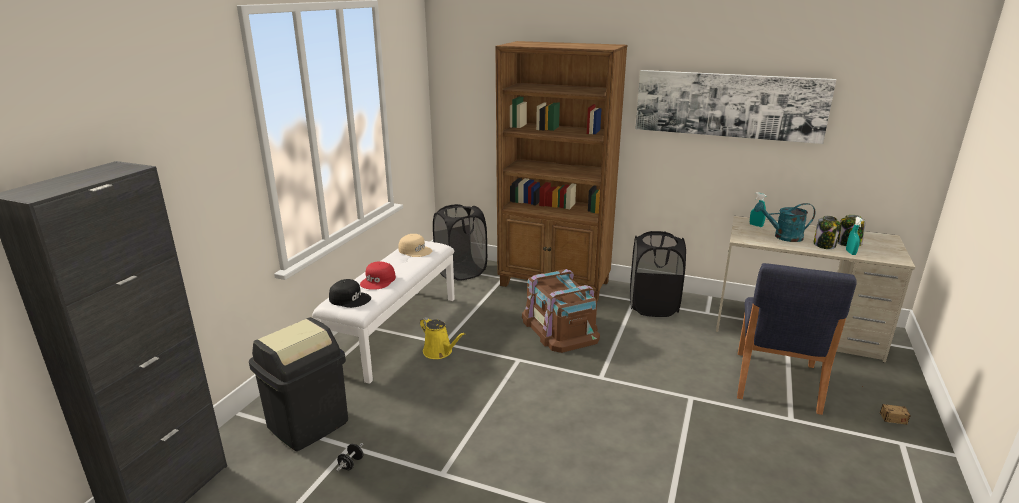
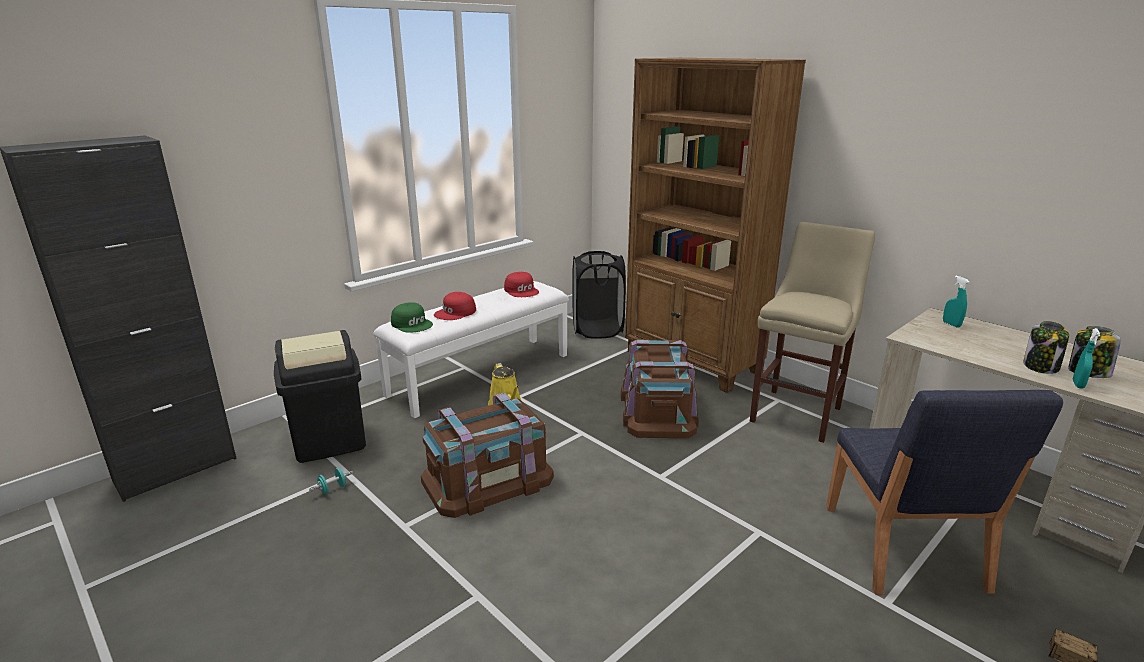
camera: 25 degrees right, 0 degrees up
black cap [329,279,371,308] -> green cap [391,302,433,333]
black dumbbell [336,443,363,472] -> turquoise dumbbell [309,468,353,494]
beige cap [398,234,432,257] -> red cap [504,272,539,297]
black laundry basket [630,231,686,317] -> beige stool [750,222,875,443]
picture [635,70,836,144] -> none
blue chair [737,263,857,415] -> blue chair turned 45 degrees counterclockwise [826,390,1063,595]
turquoise watering can [754,202,815,242] -> none
none -> brown storage box [421,393,554,518]

